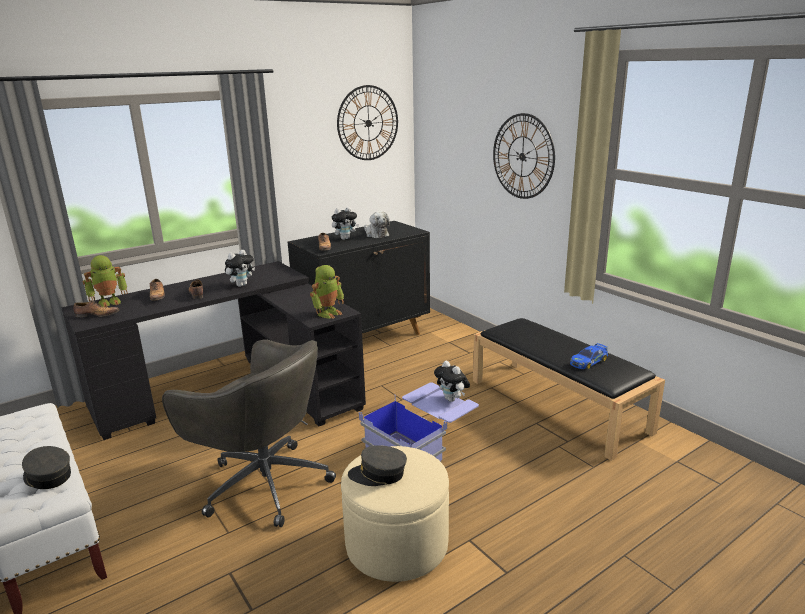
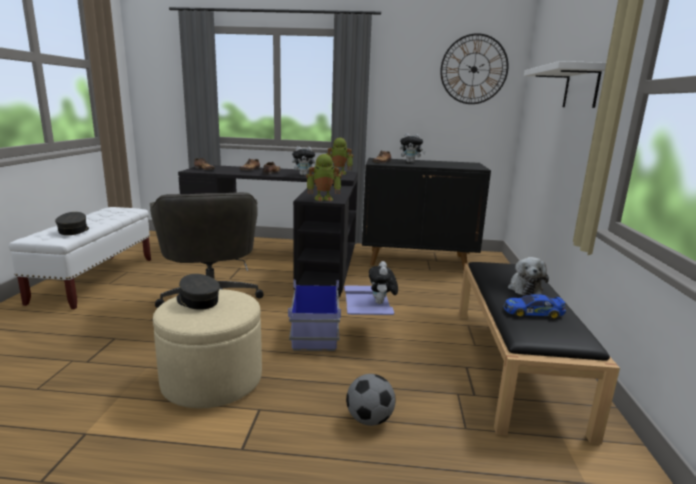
camera: 40 degrees right, 5 degrees down
toy robot [82,255,128,307] -> toy robot moved to [326,138,353,175]
plush toy [364,211,390,238] -> plush toy moved to [508,257,549,296]
wall clock [493,113,555,199] -> white shelf [524,61,606,108]
none -> football [346,374,396,426]

